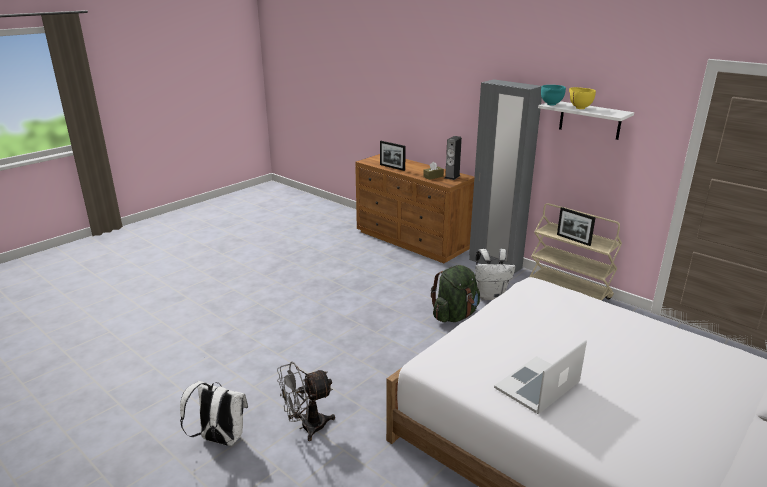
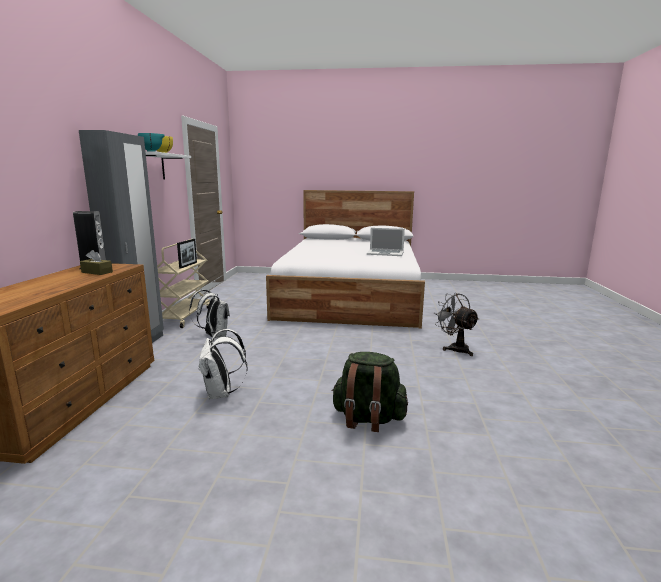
camera: 125 degrees left, 10 degrees down
white backpack [180,381,248,446] -> white backpack moved to [198,329,248,399]
grey fan [277,362,335,441] -> grey fan turned 150 degrees counterclockwise [434,293,479,356]
picture frame [380,141,406,171] -> none
green backpack [431,265,480,322] -> green backpack moved to [332,352,408,432]

